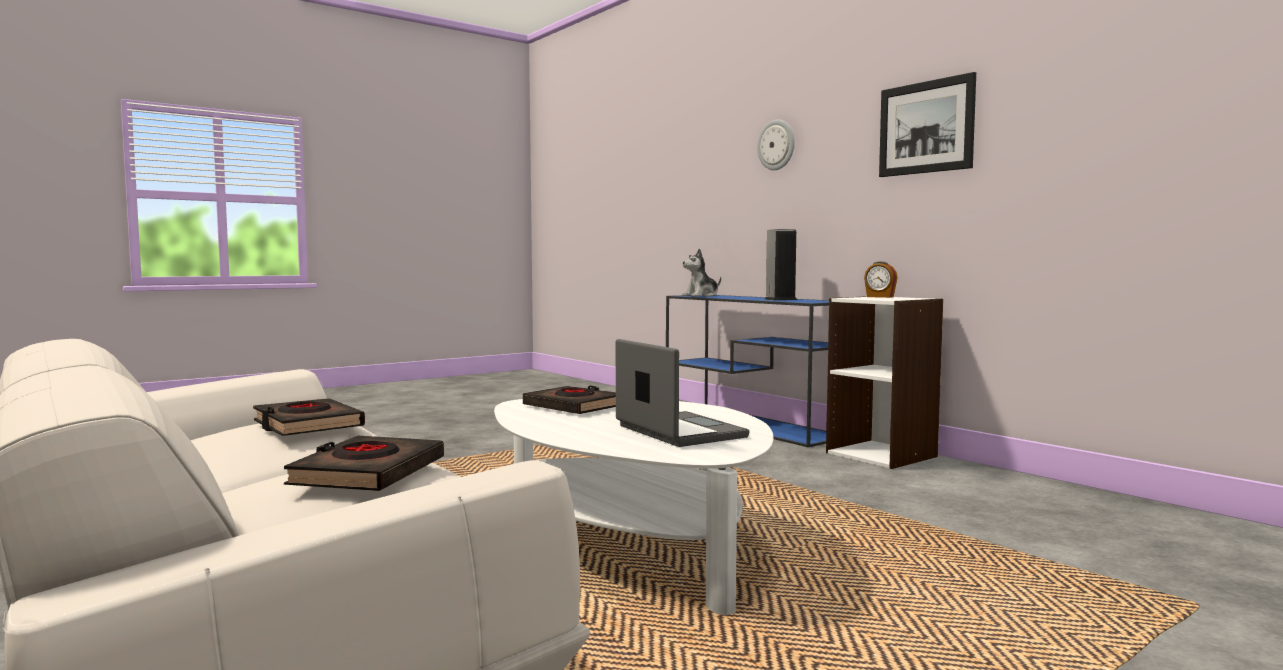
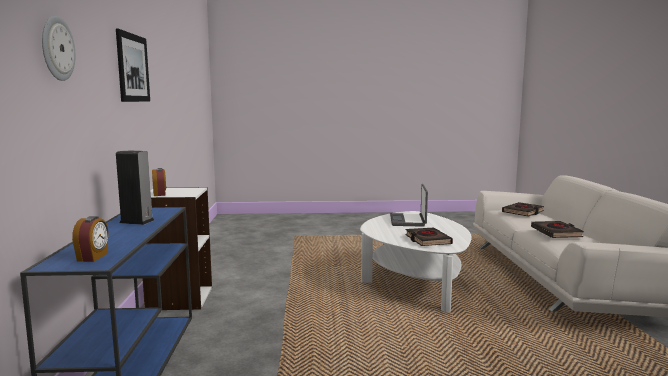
camera: 145 degrees left, 5 degrees up
plush toy [682,249,721,297] -> alarm clock [72,216,108,262]

